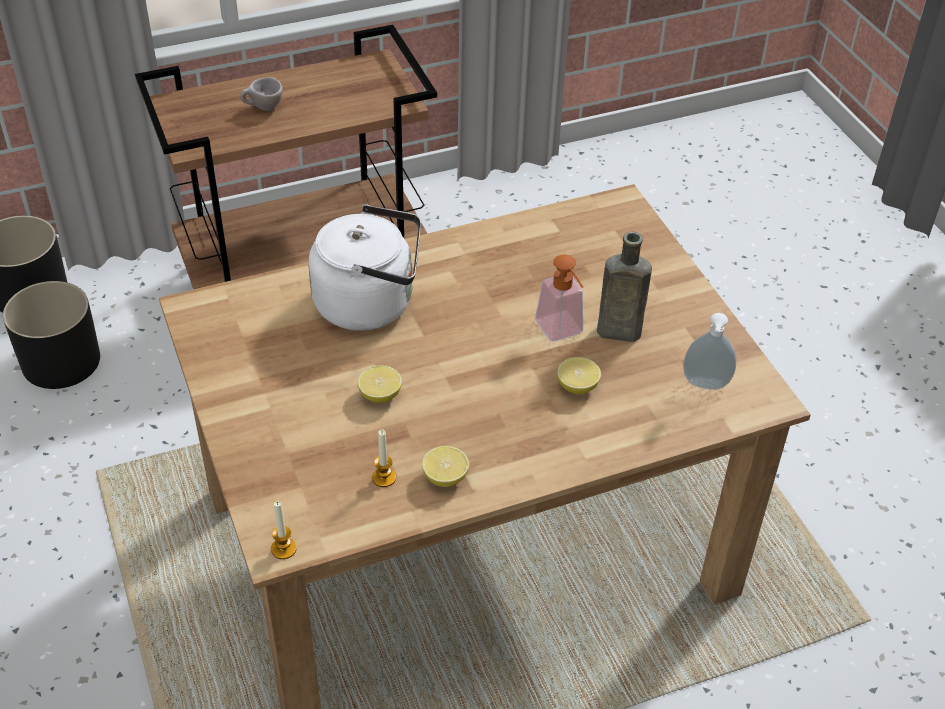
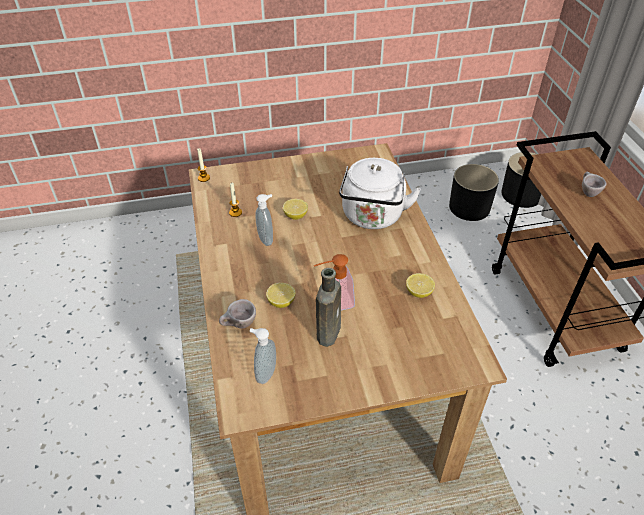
camera: 100 degrees right, 0 degrees up
lemon [422,446,469,487] -> lemon moved to [406,273,435,298]
none -> beige cup [219,299,256,328]
none -> soap dispenser [255,194,273,246]

